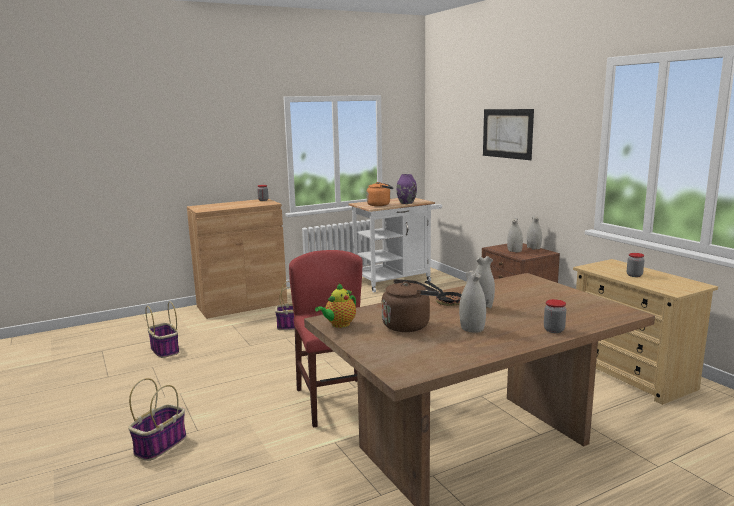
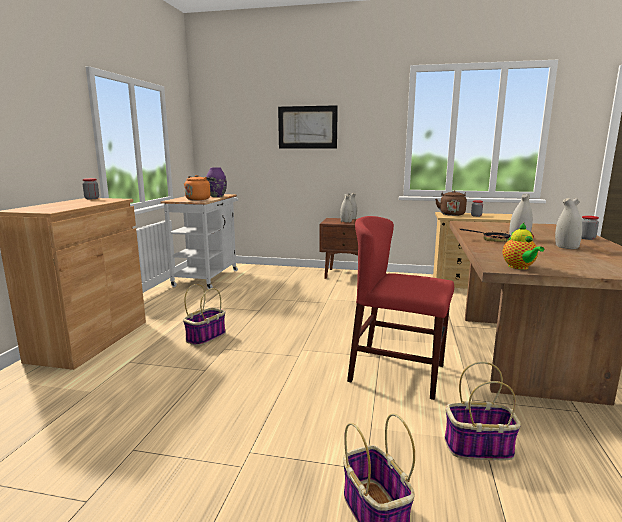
camera: 50 degrees left, 0 degrees up
basket [145,301,179,358] -> basket moved to [444,362,521,460]
brown kettle [382,279,439,332] -> brown kettle moved to [435,190,467,216]

